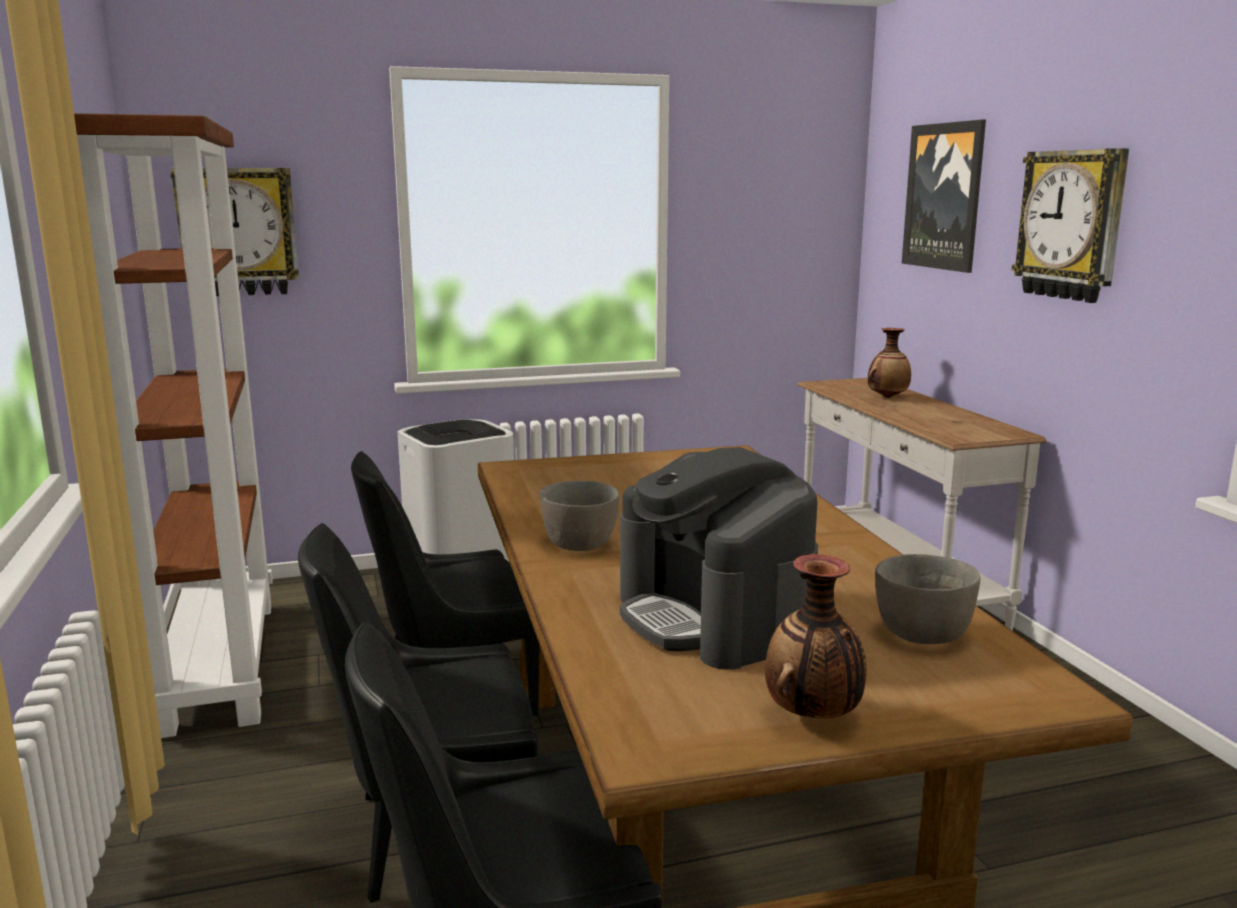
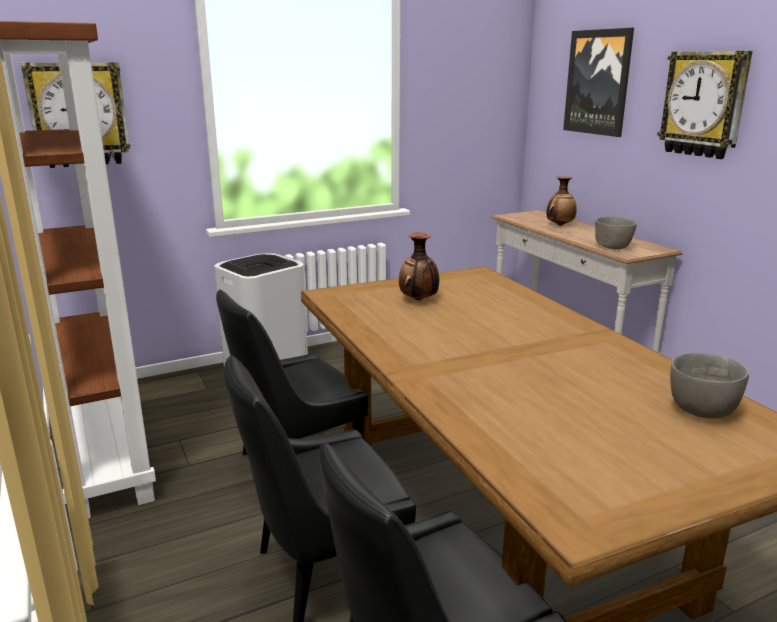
camera: 10 degrees left, 5 degrees up
grey bowl [540,481,619,551] -> grey bowl moved to [595,217,637,249]
coffee machine [620,447,818,670] -> none
vase [765,554,867,719] -> vase moved to [399,232,439,301]

